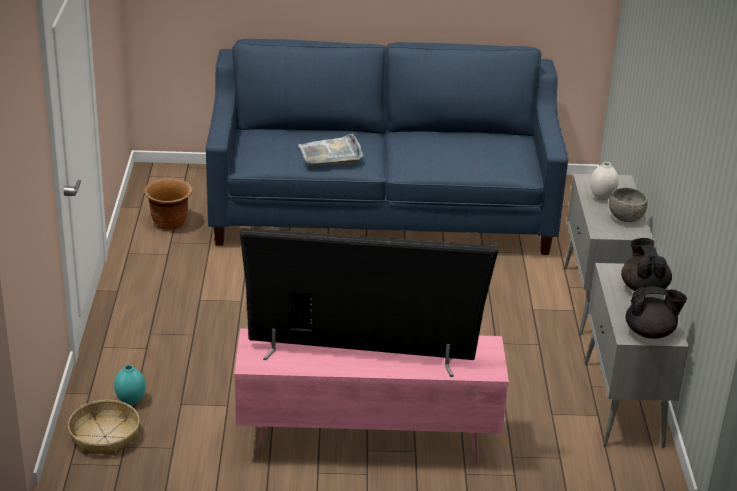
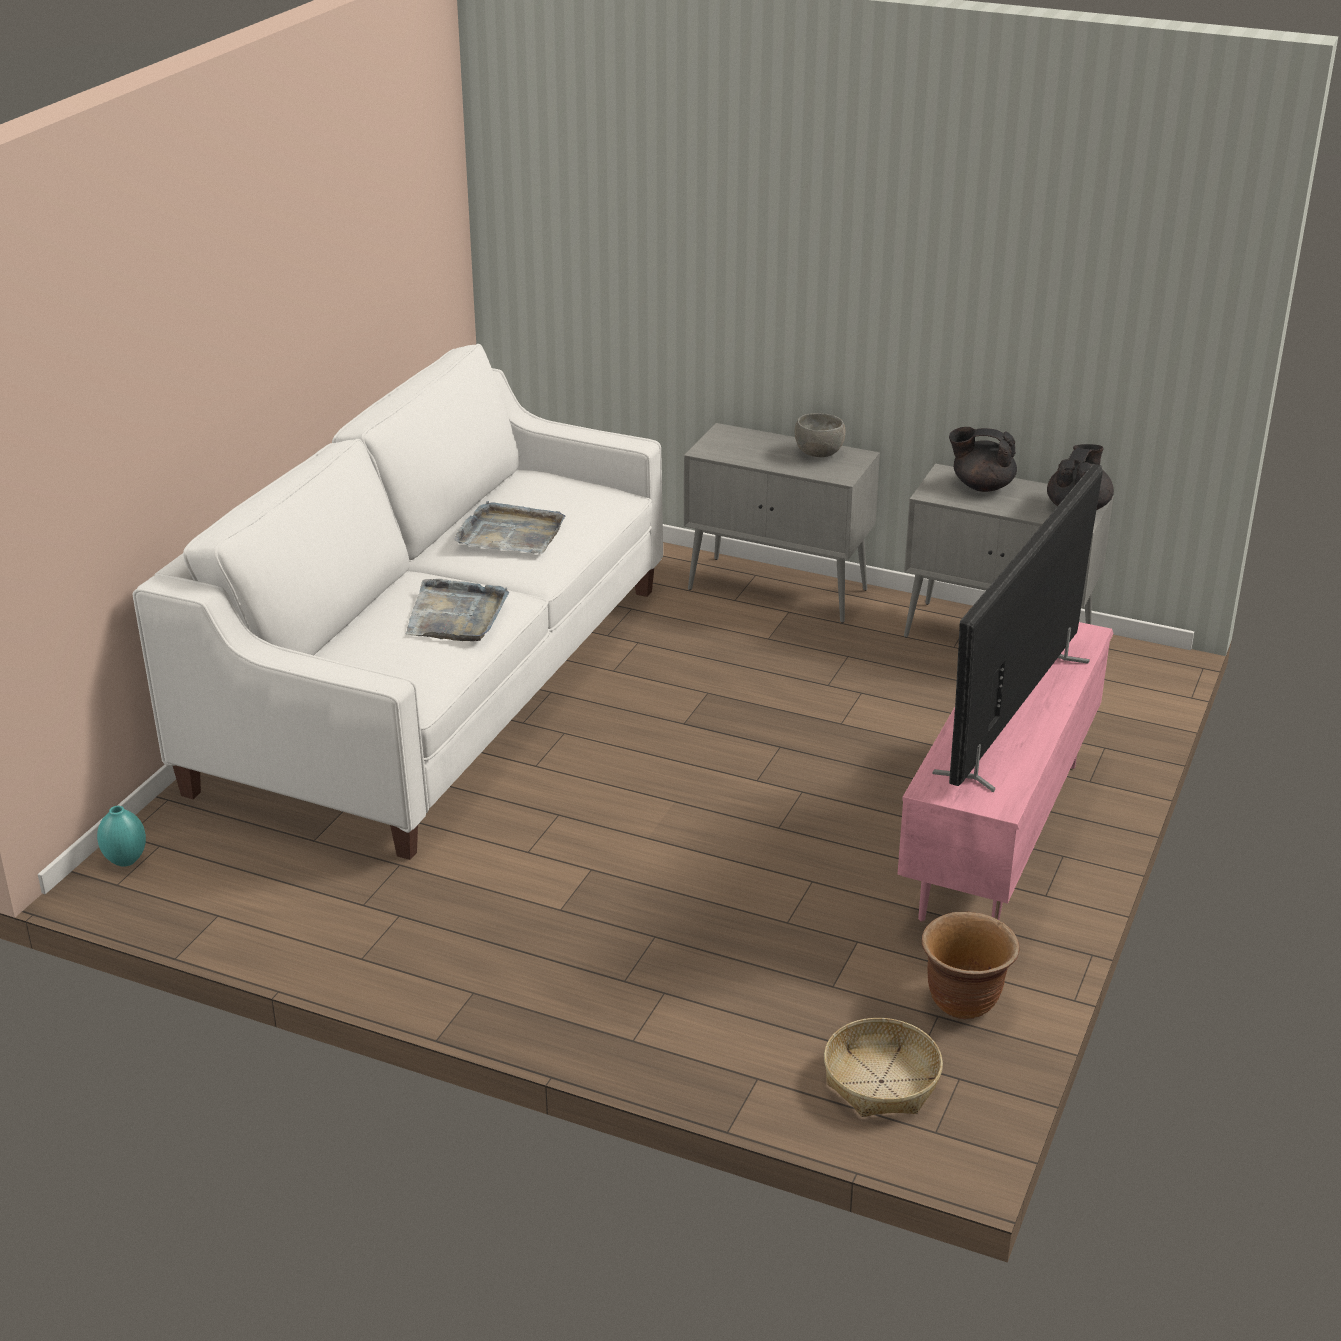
camera: 65 degrees left, 0 degrees up
turquoise vase [114,365,146,405] -> turquoise vase moved to [97,806,146,867]
brown planter [144,178,193,230] -> brown planter moved to [921,912,1020,1019]
blue sofa [206,39,568,255] -> white sofa [133,344,663,860]
white vase [590,162,619,201] -> none
none -> grey tray [453,501,565,554]

